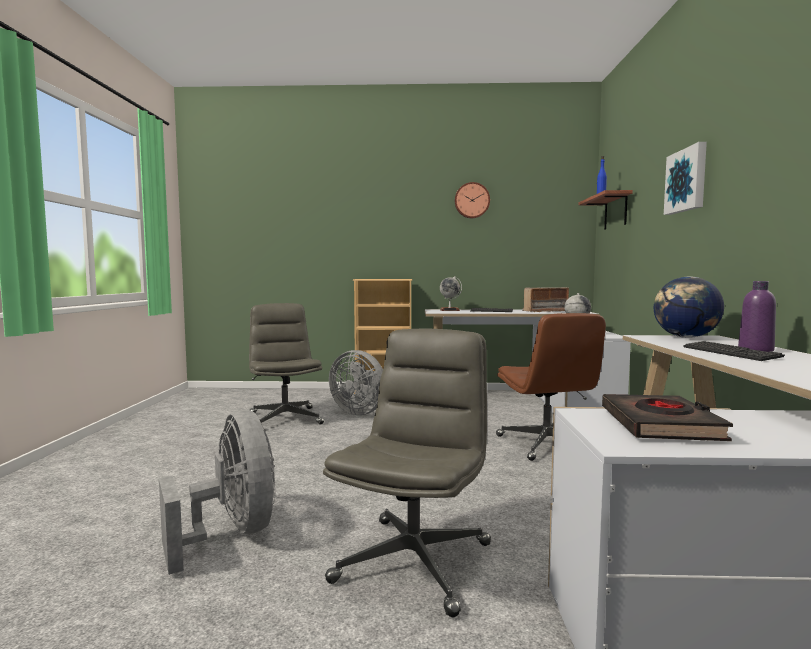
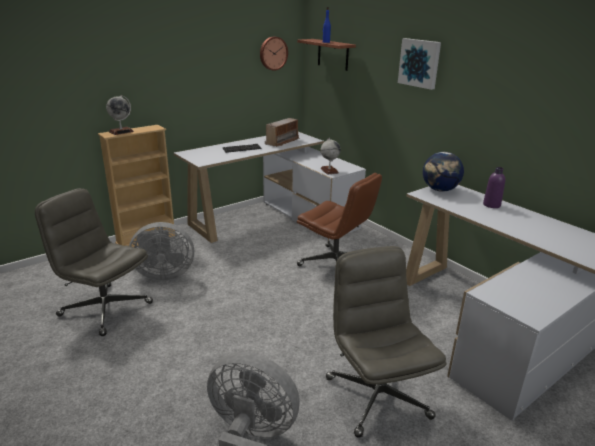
camera: 40 degrees left, 20 degrees up
globe [440,276,462,311] -> globe moved to [106,95,134,135]
wall clock [455,182,490,218] -> wall clock moved to [260,37,288,71]
black book [602,394,733,441] -> none
keyboard [683,341,785,361] -> none

